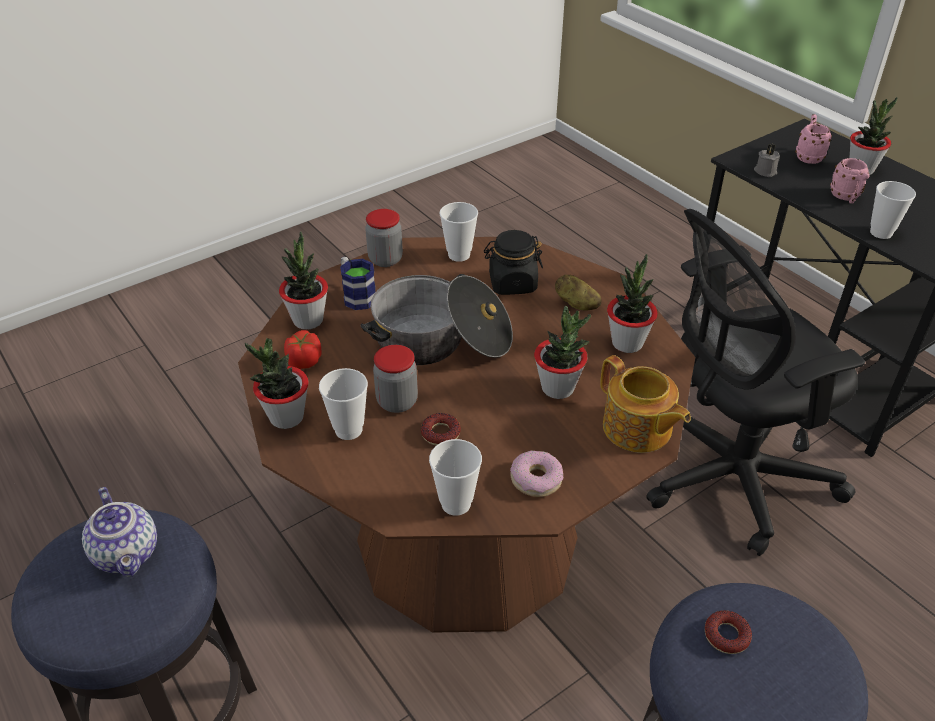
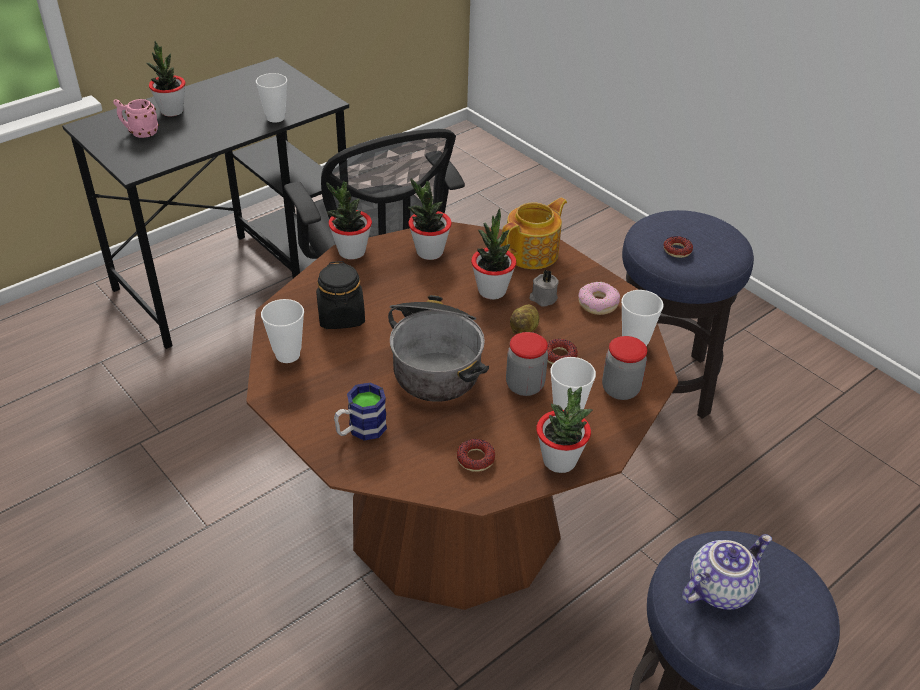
camera: 95 degrees left, 0 degrees up
potted plant [279,231,328,330] -> potted plant moved to [326,181,372,260]
tomato [284,330,322,369] -> donut [457,439,496,472]
jar [365,209,403,267] -> jar moved to [602,336,647,400]
potato [555,275,602,310] -> potato moved to [510,305,539,334]
grey candle [754,144,780,177] -> grey candle moved to [530,270,559,307]
pink mug [830,158,869,204] -> none

